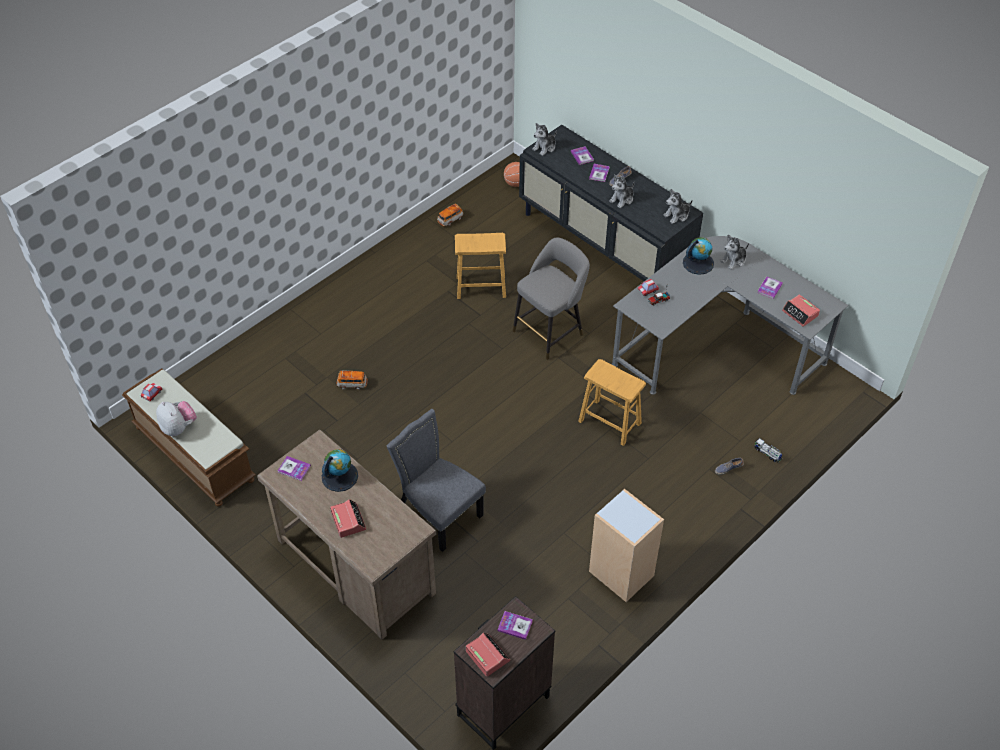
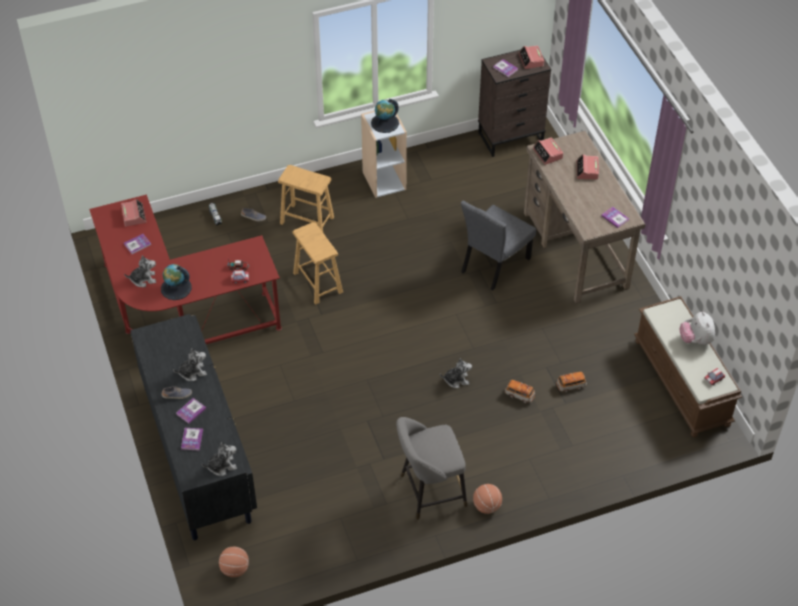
camera: 155 degrees left, 0 degrees up
globe [322,449,358,492] -> globe moved to [371,99,399,133]
grey chair [386,409,486,552] -> grey chair turned 60 degrees clockwise [461,201,536,291]
toy car [437,204,464,227] -> toy car moved to [556,372,587,393]
brown stool [455,233,506,299] -> brown stool moved to [278,165,334,232]
grey stool [513,238,590,360] -> grey stool moved to [396,417,467,520]
grey desk [612,236,848,395] -> red desk [89,195,282,344]
plush toy [663,189,693,224] -> plush toy moved to [440,358,472,388]
none -> basketball [473,484,502,514]
none -> alarm clock [533,137,563,165]

